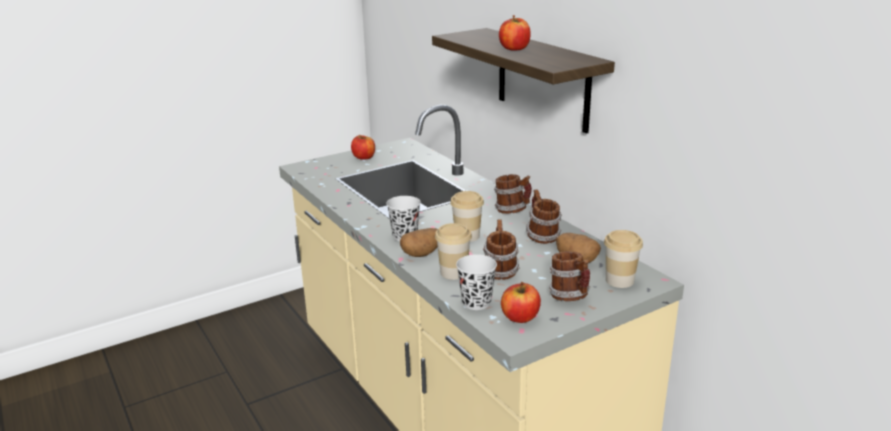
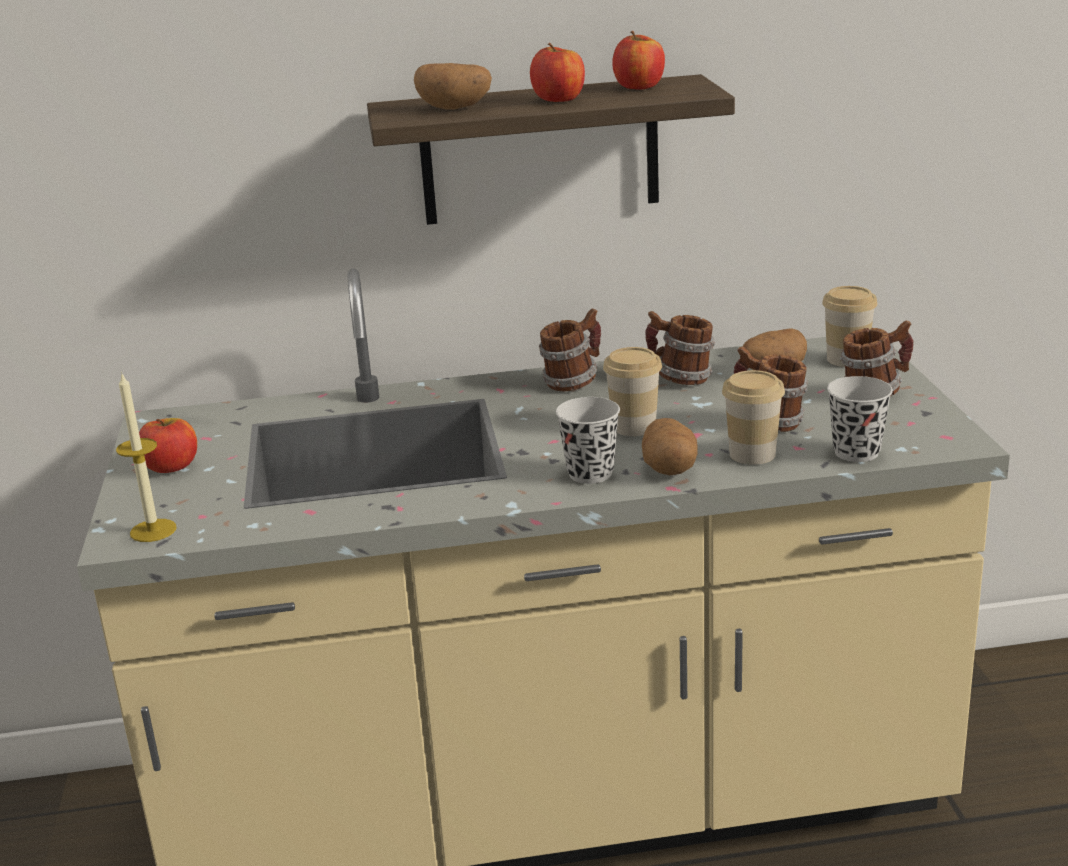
camera: 65 degrees left, 0 degrees up
apple [501,282,541,323] -> apple moved to [612,31,665,89]
none -> candle [116,372,177,542]
none -> potato [414,63,492,110]

